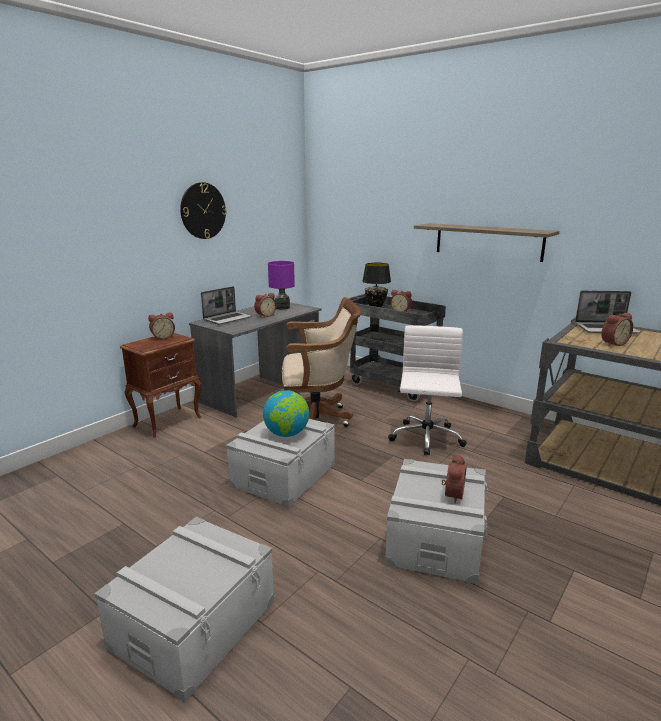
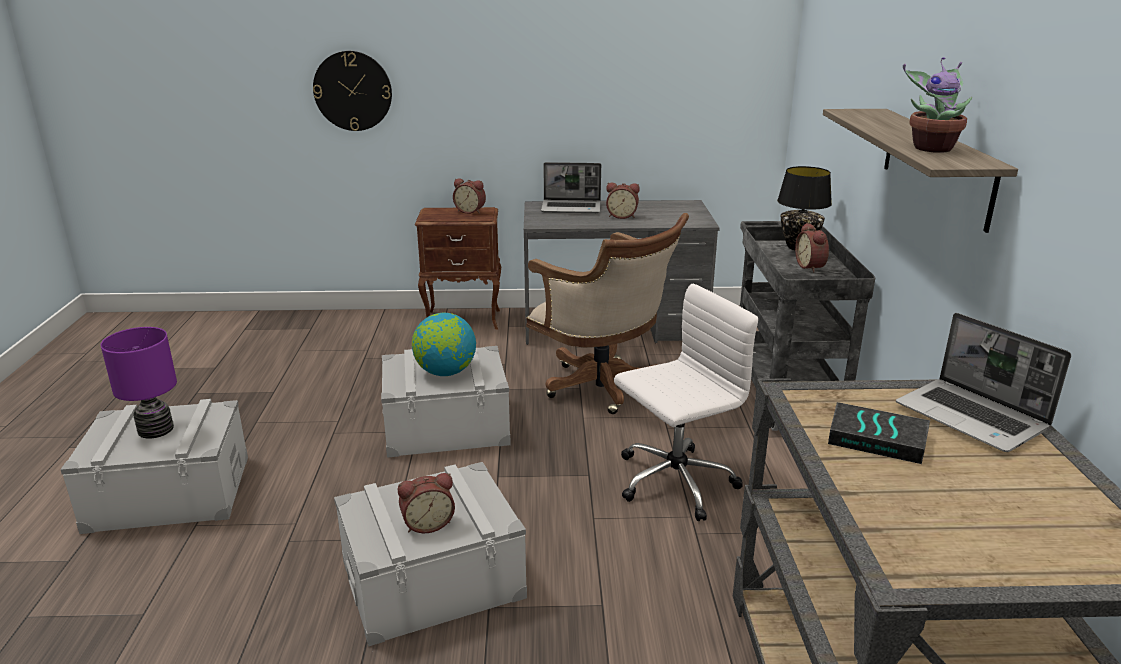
camera: 50 degrees right, 5 degrees up
wall clock [180,182,227,239] -> wall clock moved to [313,51,392,131]
purple table lamp [268,261,295,309] -> purple table lamp moved to [101,327,177,439]
alarm clock [601,312,633,346] -> book [828,402,930,464]
none -> potted plant [903,57,972,153]

